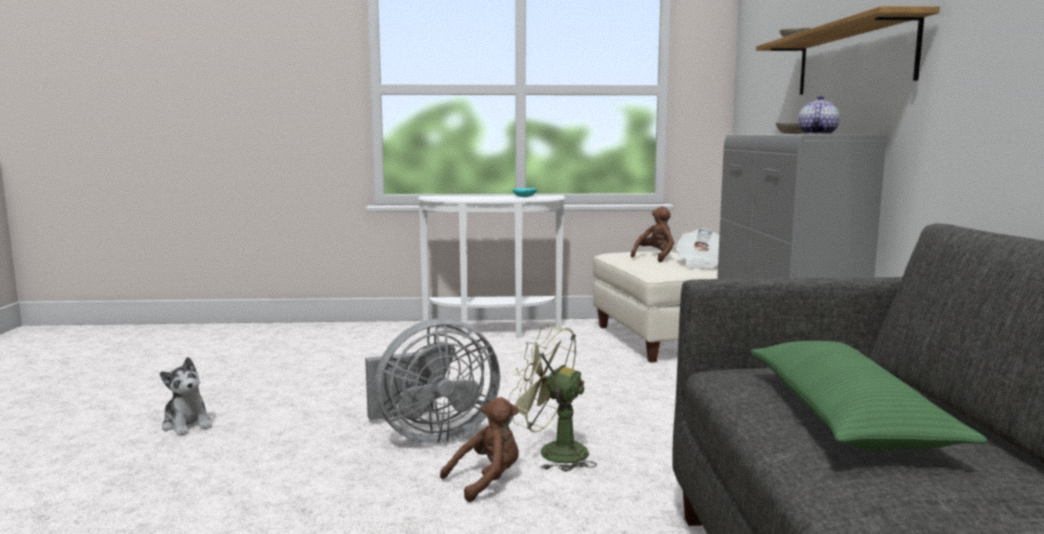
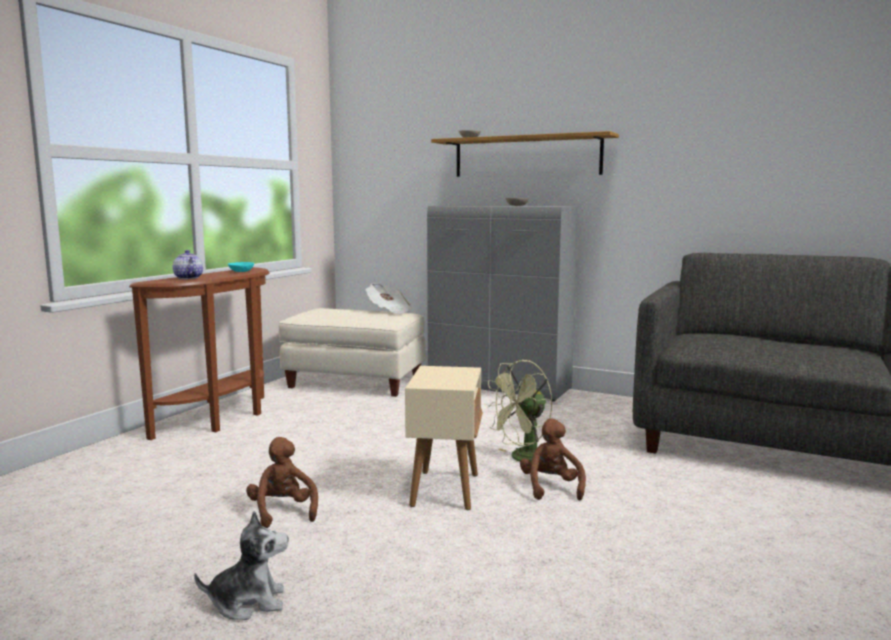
camera: 60 degrees left, 0 degrees up
grey fan [365,319,500,444] -> beige side table [405,366,483,510]
white console table [417,195,566,338] -> brown console table [129,267,270,440]
brown plush toy [631,206,674,262] -> brown plush toy moved to [246,437,318,528]
green pillow [751,341,988,450] -> none
teapot [798,96,839,134] -> teapot moved to [173,250,203,279]

